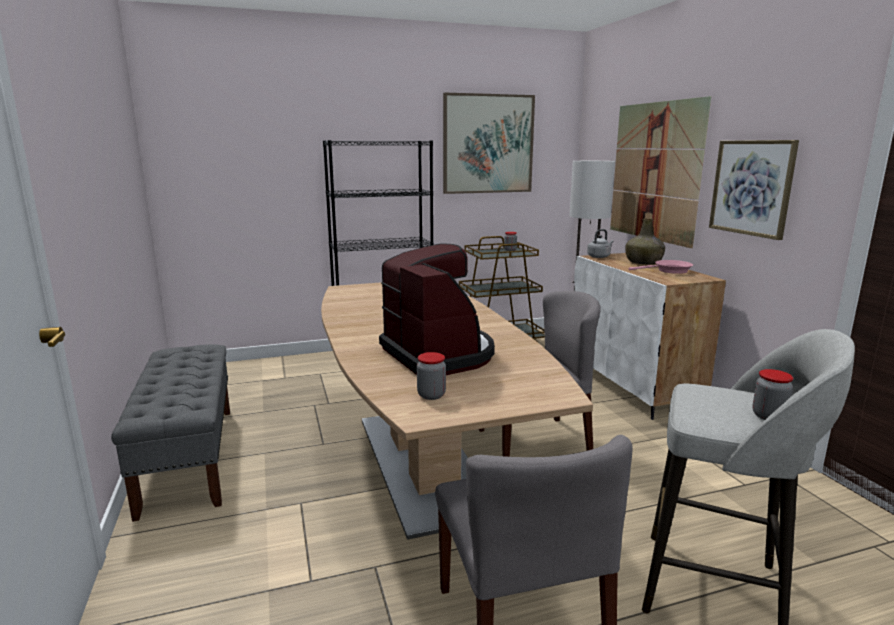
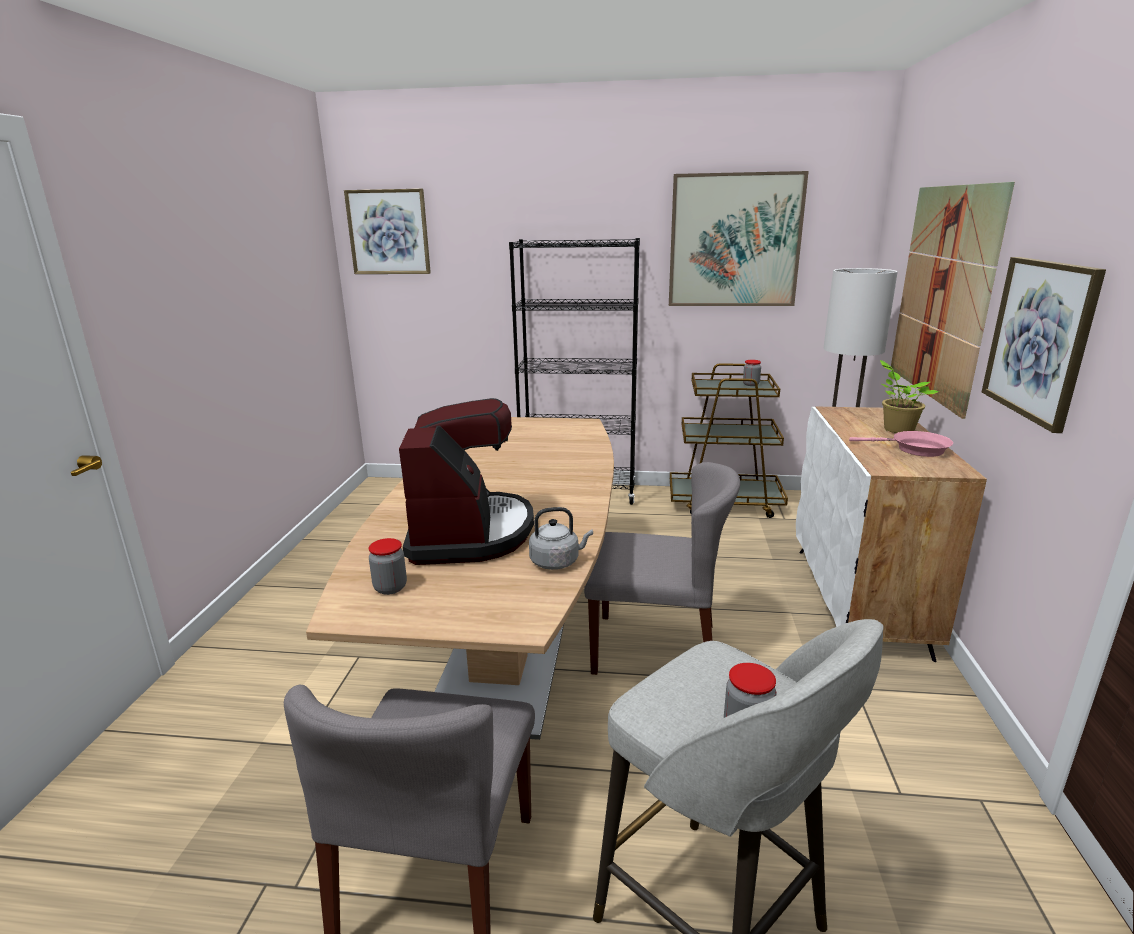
camera: 25 degrees right, 5 degrees up
grey bench [111,344,230,522] -> none
grey kettle [587,229,614,258] -> grey kettle moved to [529,507,593,570]
green bottle [625,218,665,265] -> potted plant [880,360,939,433]
none -> picture [344,189,431,274]

